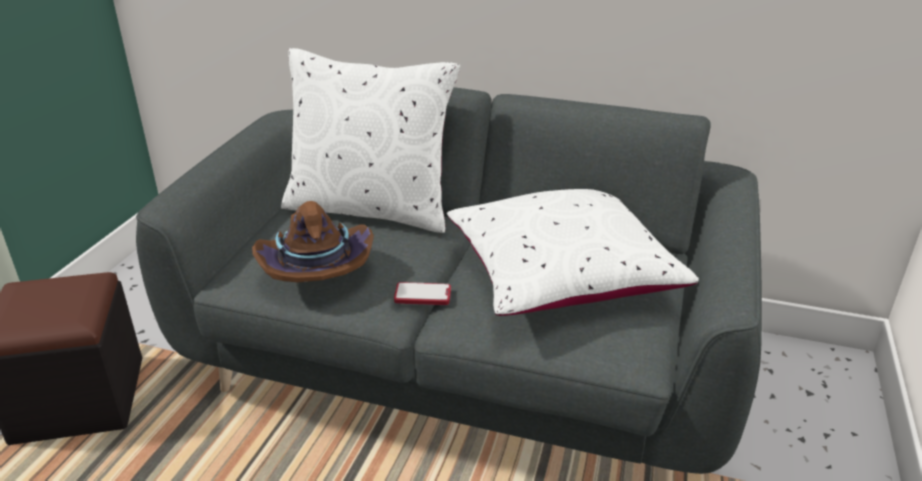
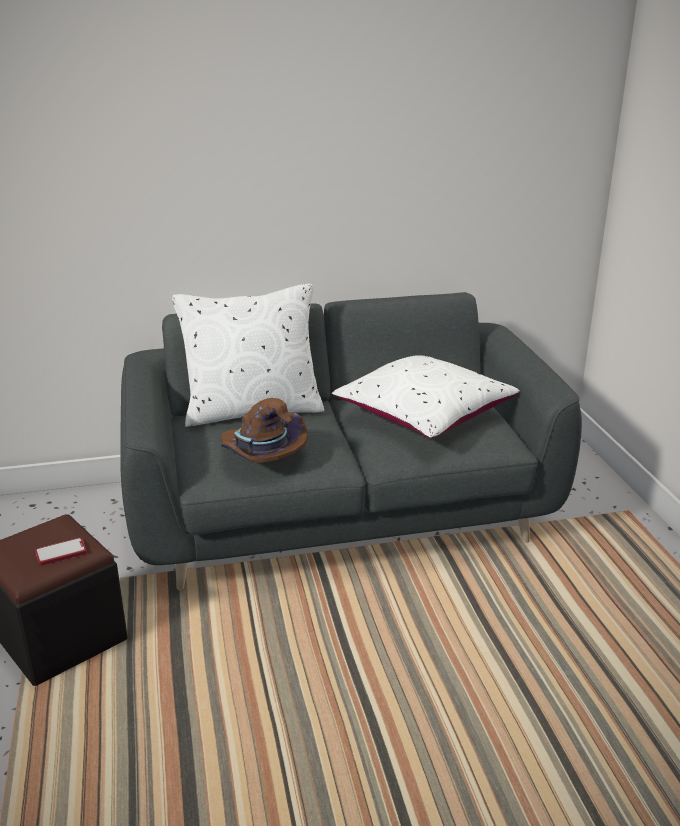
camera: 30 degrees left, 5 degrees down
phone [394,282,451,305] -> phone moved to [35,538,87,566]

